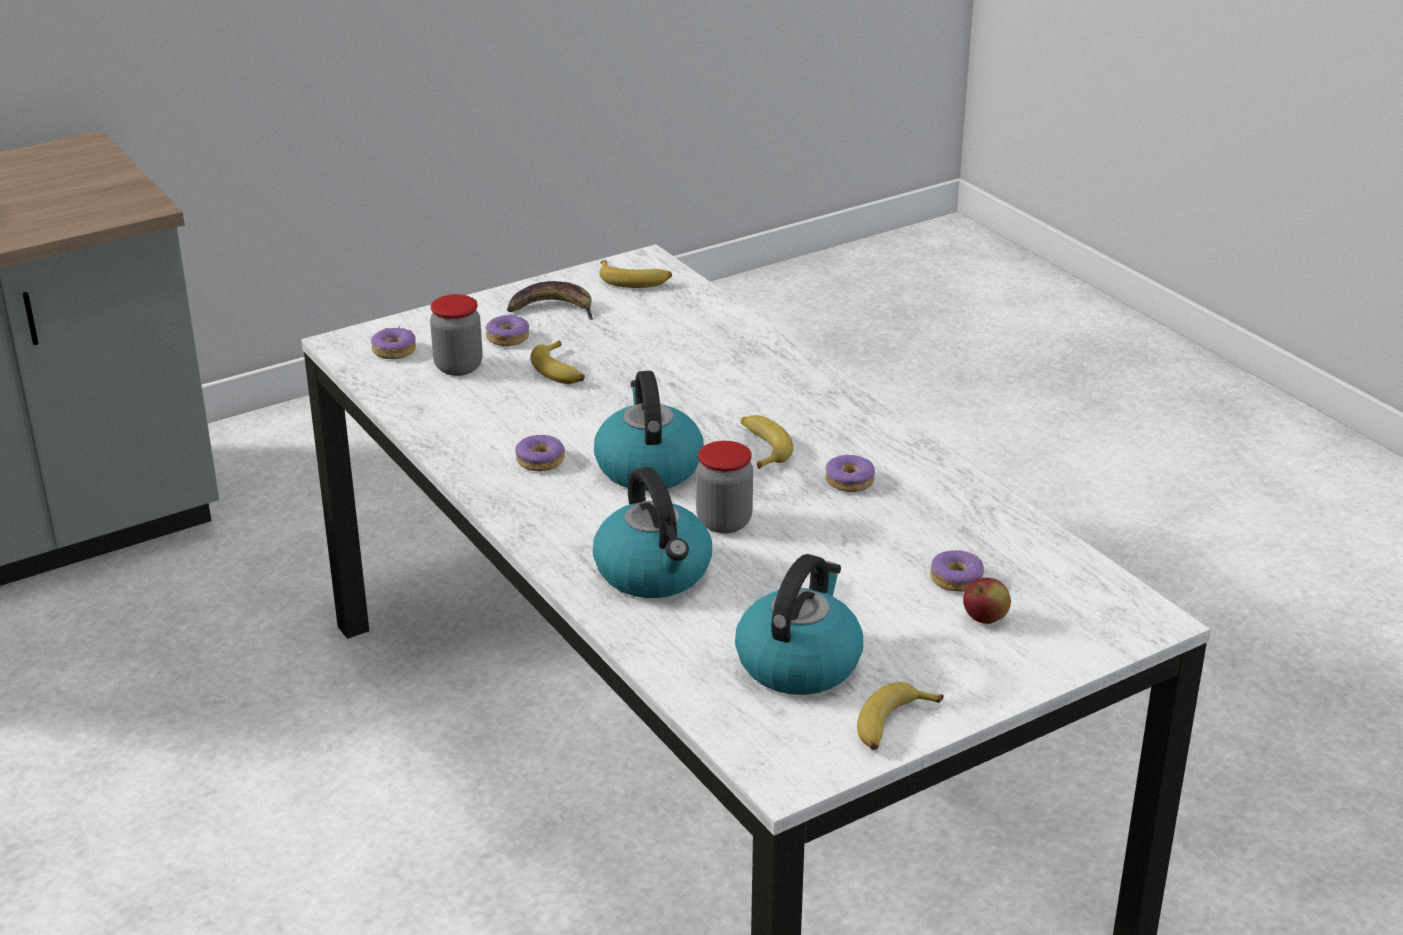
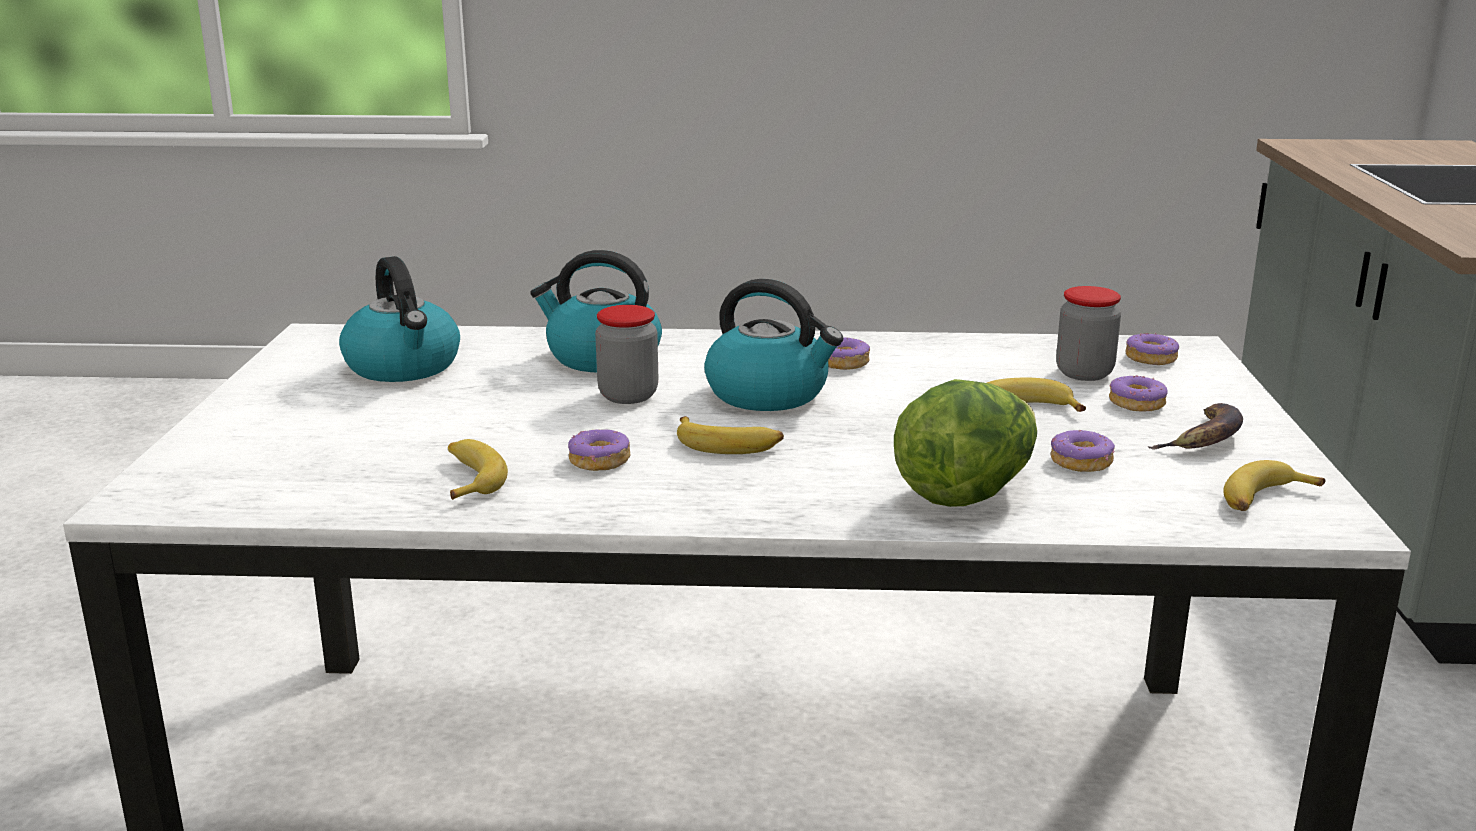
camera: 125 degrees right, 10 degrees down
banana [857,682,944,750] -> banana moved to [448,439,508,500]
donut [930,550,984,592] -> donut moved to [1051,430,1115,472]
apple [963,578,1011,624] -> none
none -> lettuce [894,379,1037,507]

